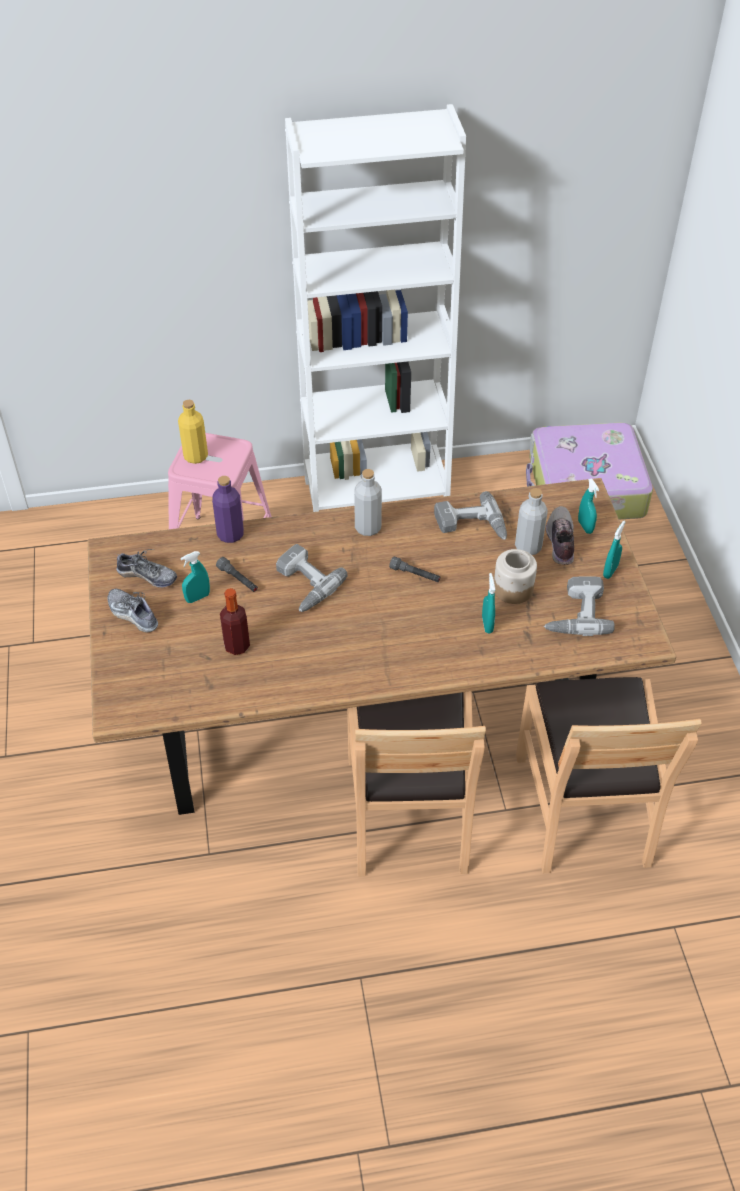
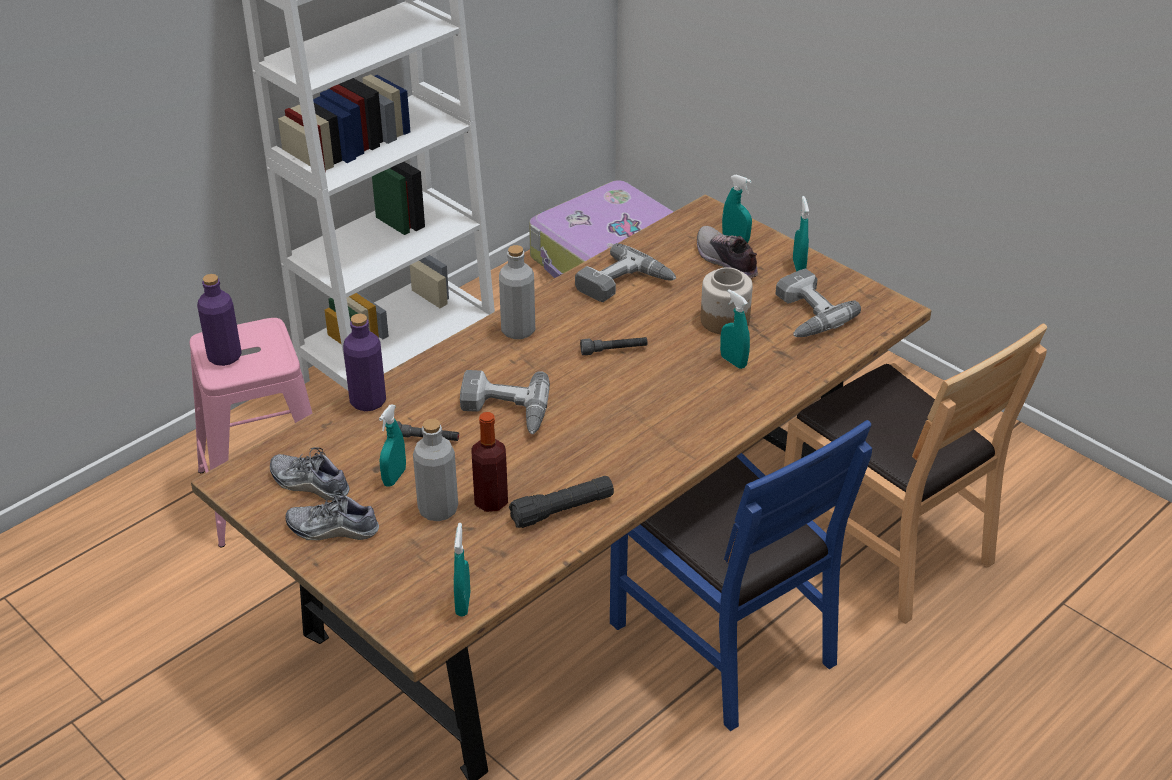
camera: 35 degrees left, 10 degrees down
shoe [117,549,177,588] -> shoe turned 135 degrees counterclockwise [270,447,350,501]
yellow bottle [178,400,208,464] -> purple bottle [197,274,242,366]
brown chair [347,691,486,877] -> blue chair [610,420,872,731]
grey bottle [515,488,548,555] -> grey bottle moved to [413,419,458,521]
none -> turquoise spray bottle [454,523,470,617]
none -> black flashlight [509,476,614,528]

